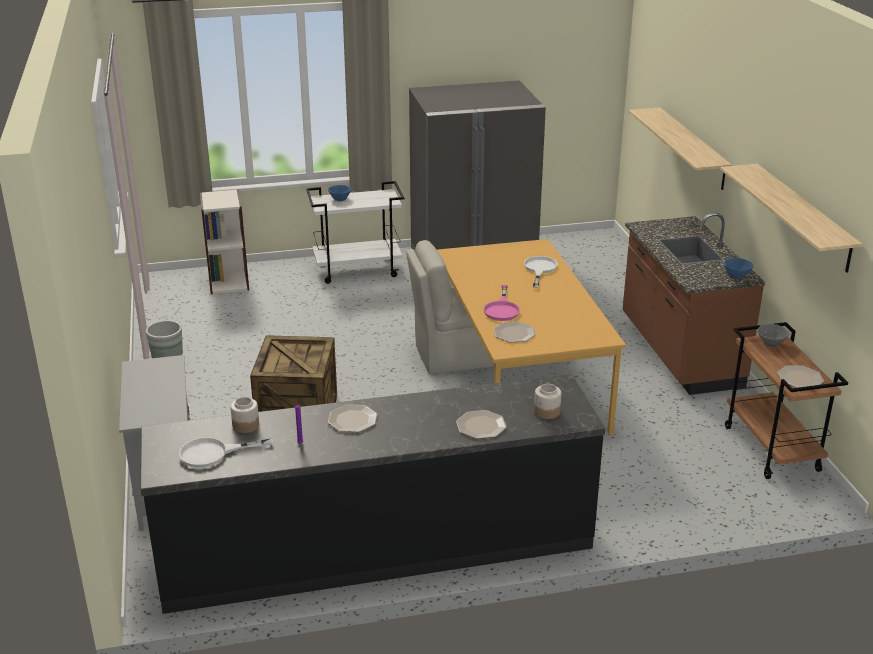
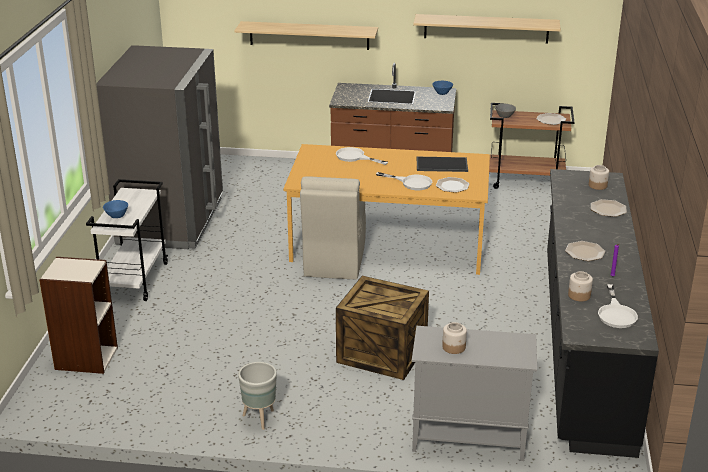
camera: 70 degrees left, 0 degrees up
pink frying pan [483,285,520,321] -> white frying pan [376,172,432,190]
none -> tray [417,157,468,172]
none -> jar [442,322,467,354]

